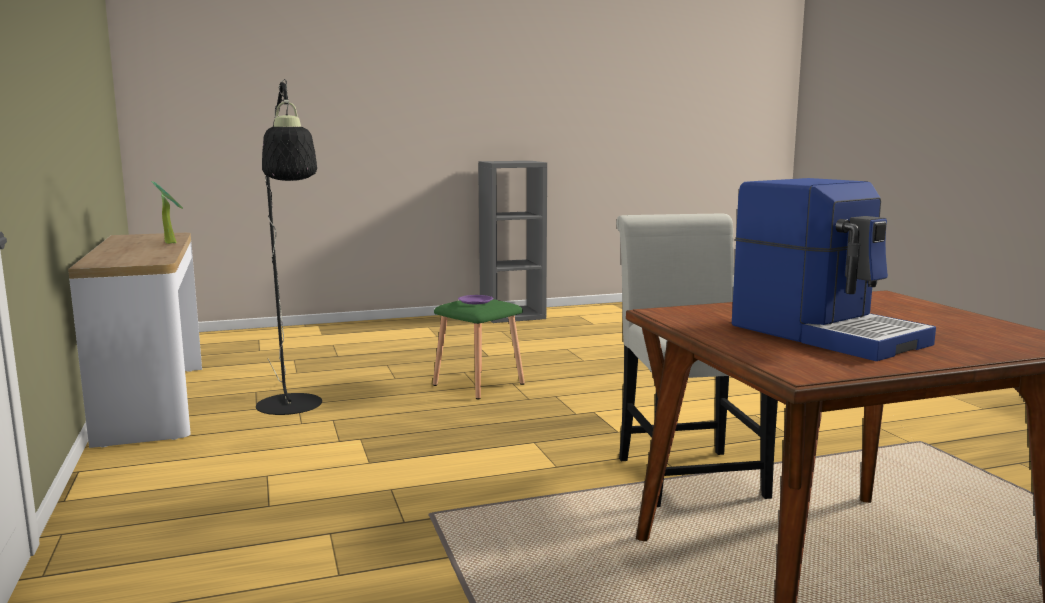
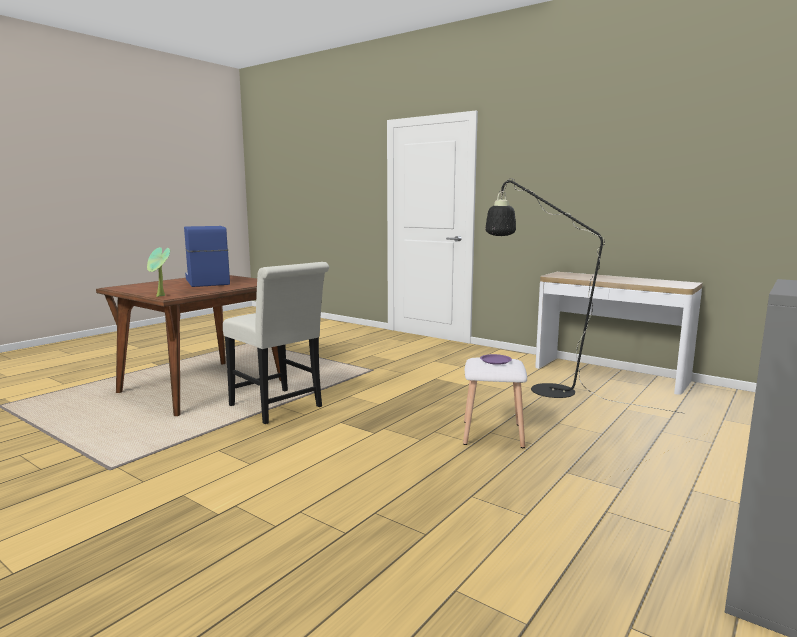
camera: 145 degrees right, 0 degrees up
potted plant [151,181,183,244] -> potted plant moved to [147,247,170,297]
green stool [433,299,525,399] -> white stool [463,358,527,448]
coffee machine [732,178,936,361] -> coffee machine turned 45 degrees clockwise [184,226,230,287]

